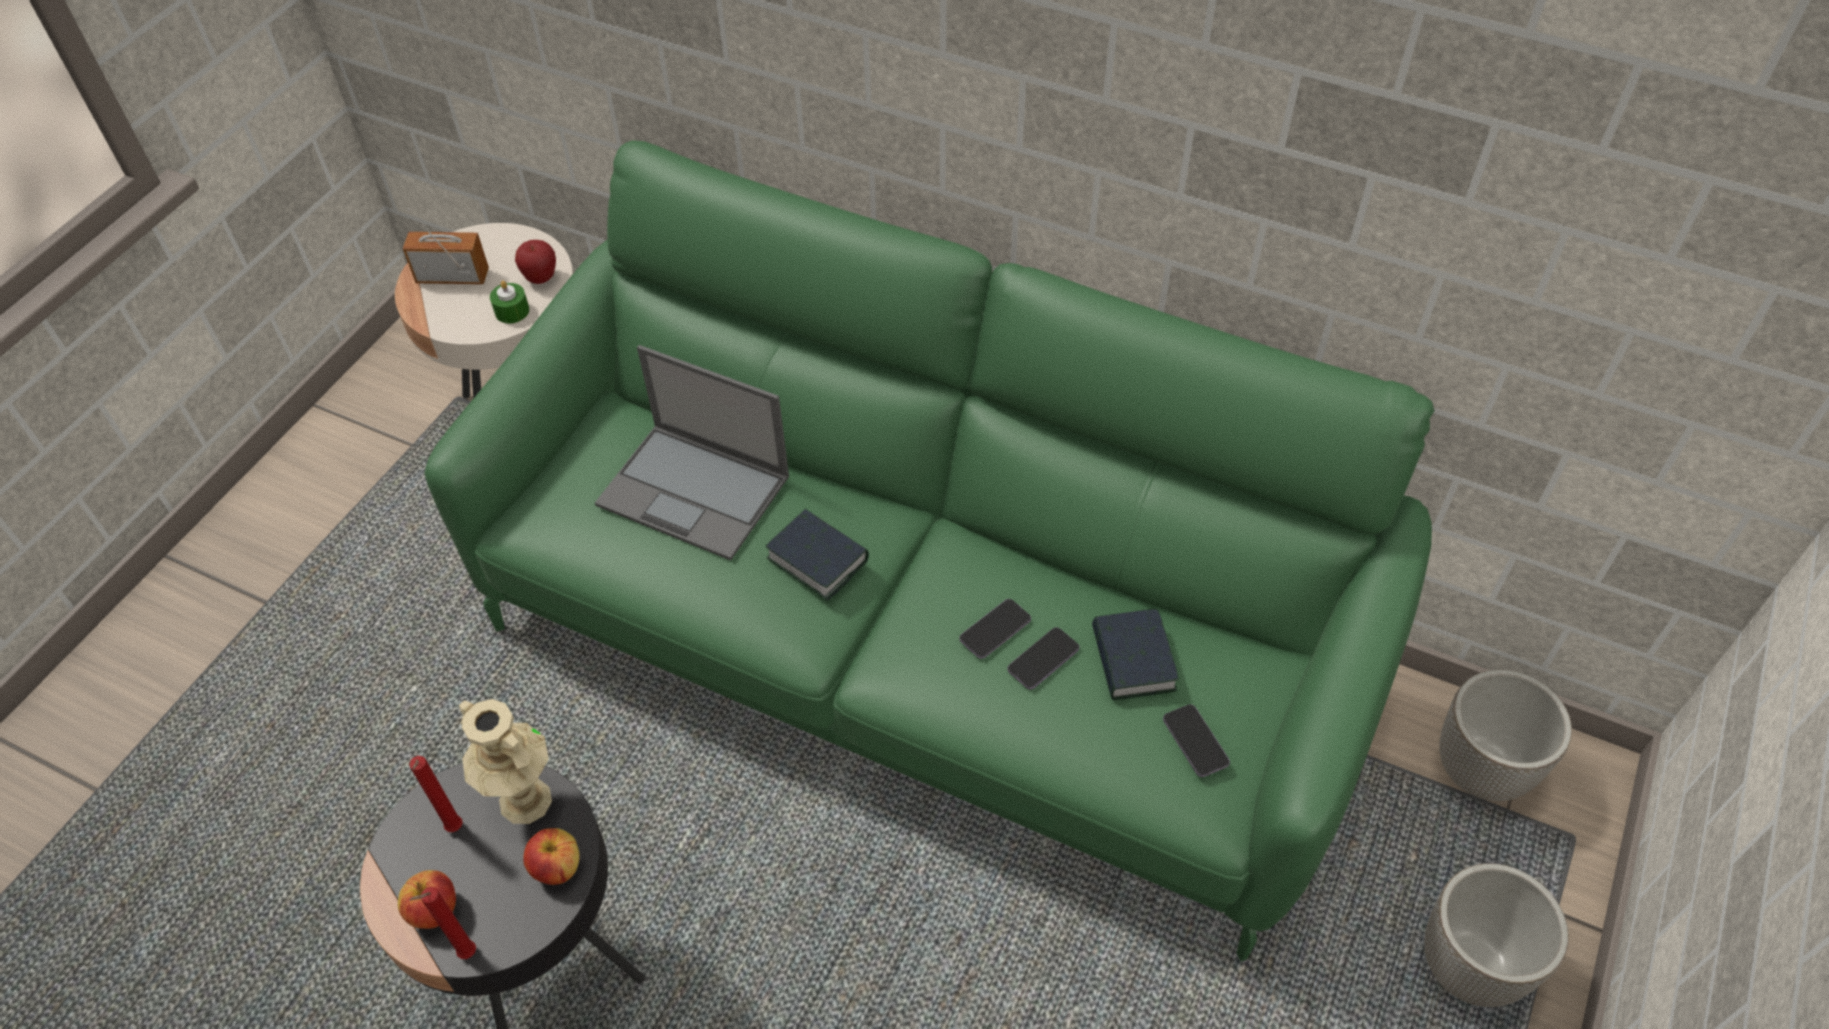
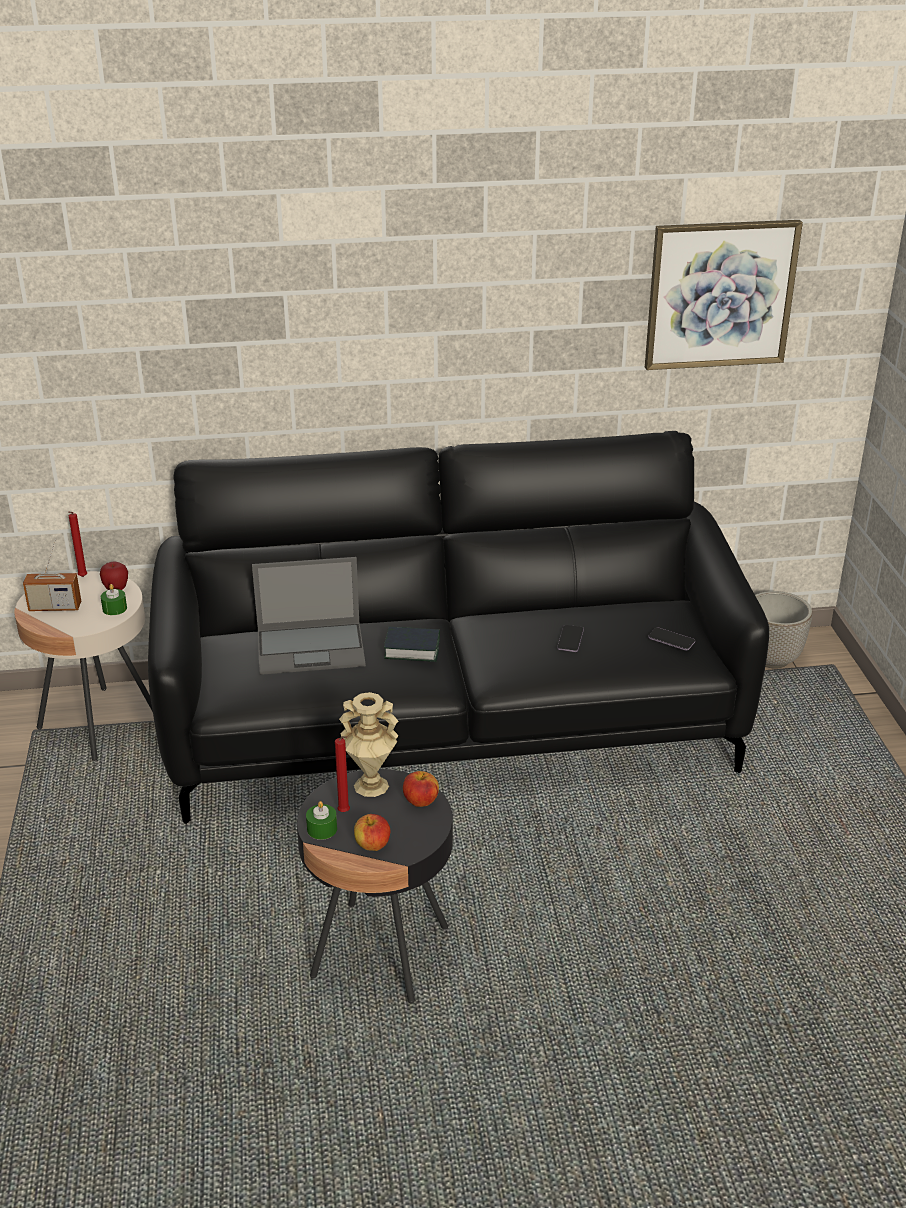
camera: 35 degrees left, 20 degrees down
radio [403,208,489,284] -> radio turned 150 degrees counterclockwise [23,539,81,611]
red candle [409,887,476,959] -> red candle moved to [69,512,87,577]
green sofa [424,141,1434,962] -> black sofa [148,431,769,824]
phone [959,599,1031,659] -> none
book [1092,609,1179,700] -> none
planter [1424,863,1569,1007] -> none
none -> green candle [306,801,337,840]
none -> picture [645,220,803,370]

